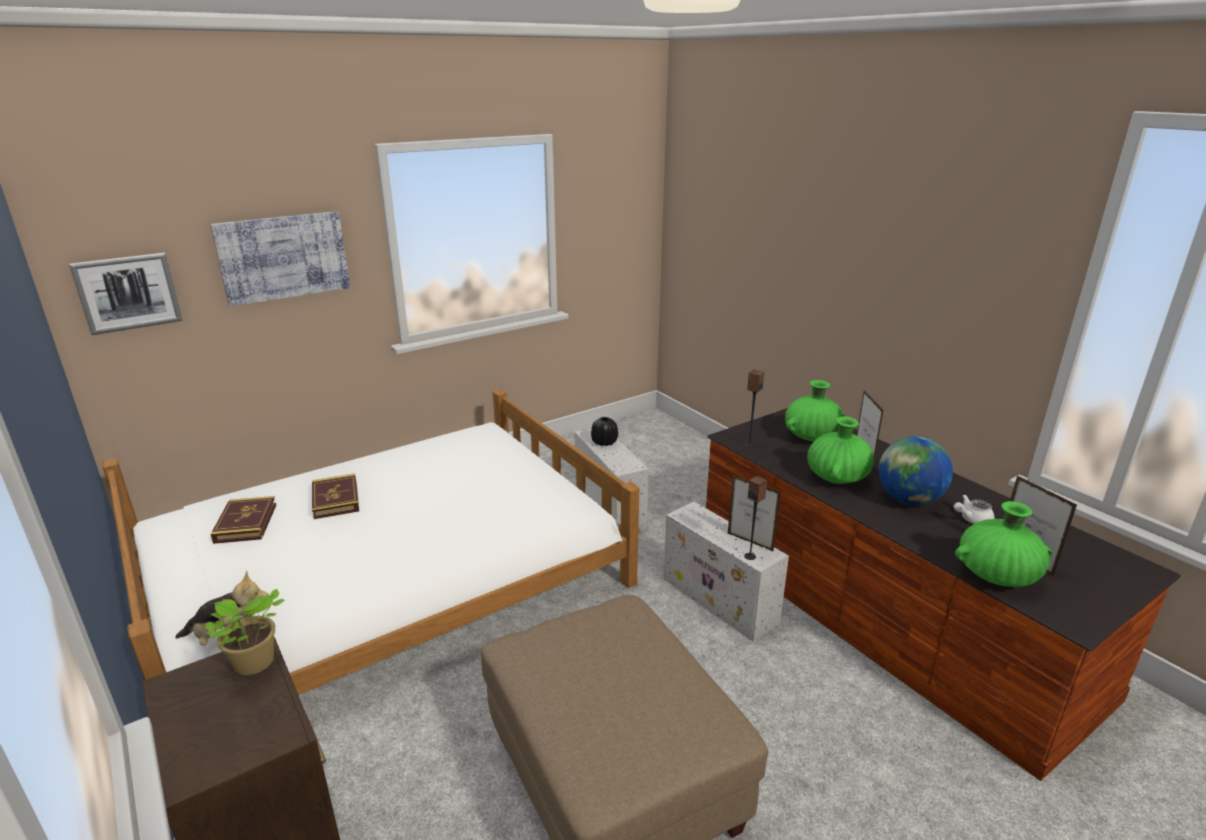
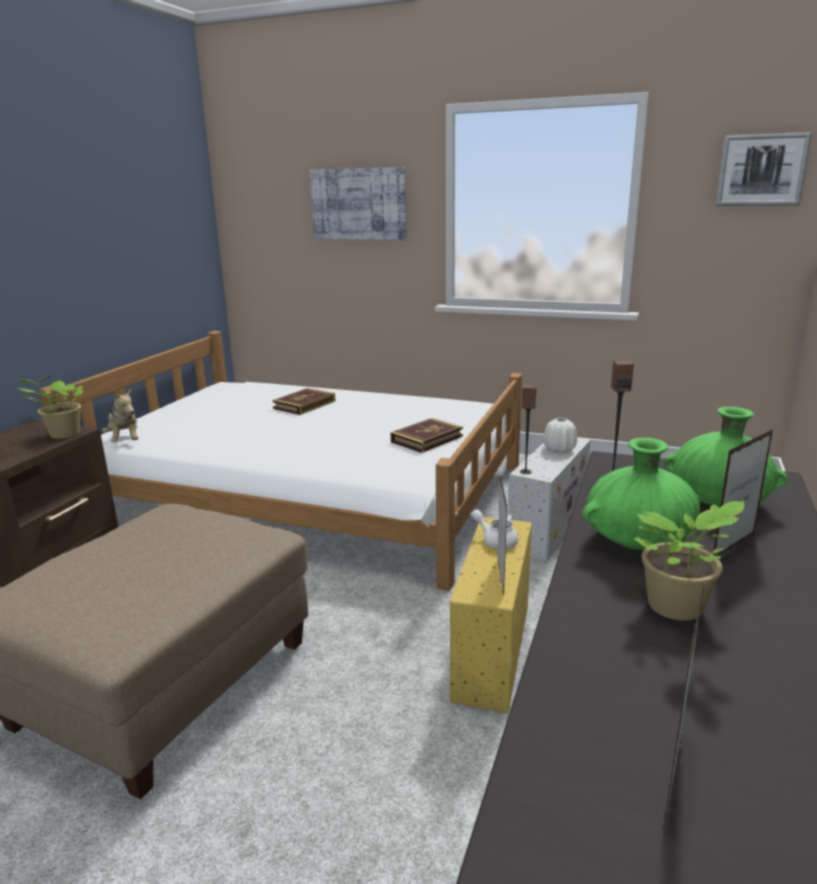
camera: 55 degrees right, 5 degrees down
picture [69,253,183,335] -> picture moved to [716,132,812,206]
book [210,496,276,544] -> book moved to [391,418,463,453]
black vase [591,417,618,446] -> white vase [543,418,577,453]
white storage box [663,502,789,642] -> yellow storage box [450,517,532,713]
speaker [744,476,767,560] -> speaker moved to [520,385,537,474]
globe [879,436,953,505] -> potted plant [634,501,744,621]
white teapot [954,495,995,524] -> white teapot moved to [471,510,518,549]
green vase [955,501,1052,587] -> none

